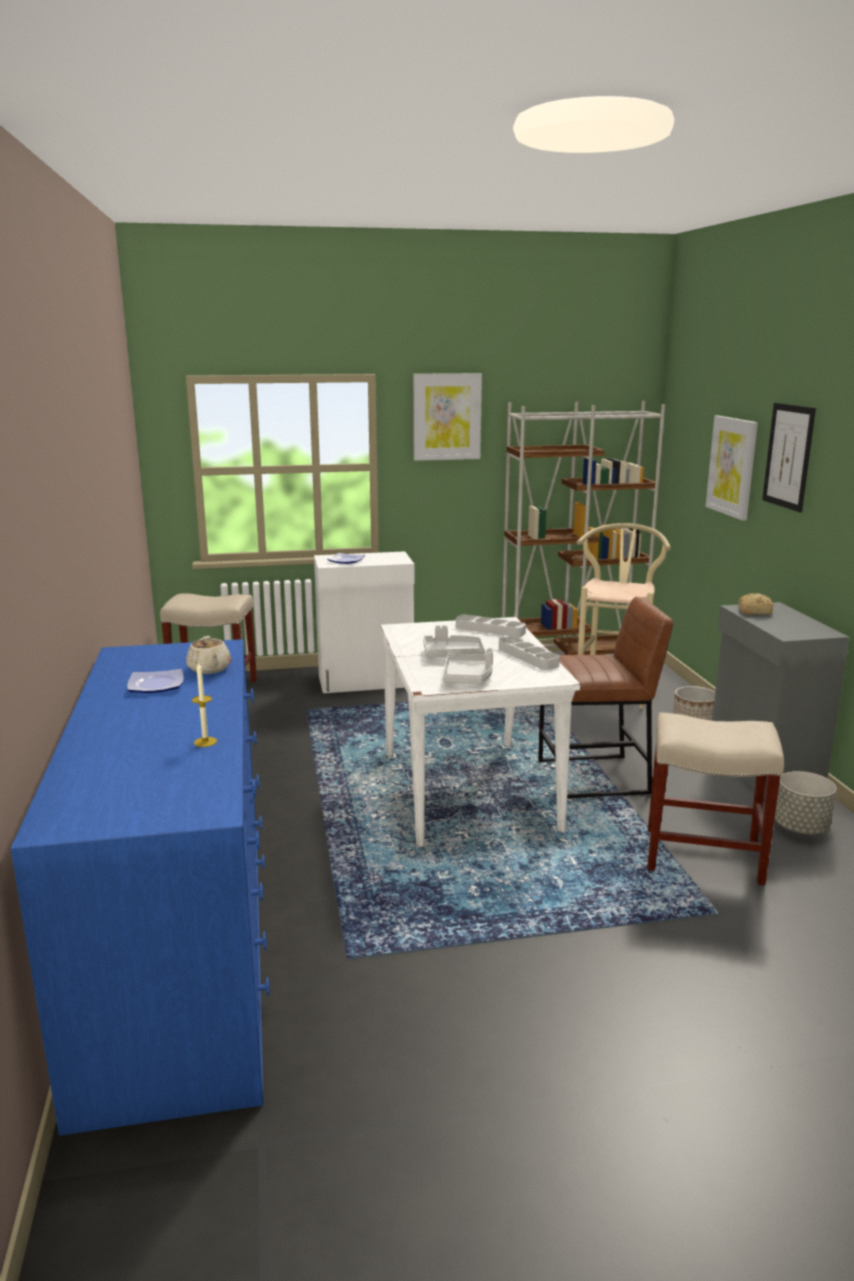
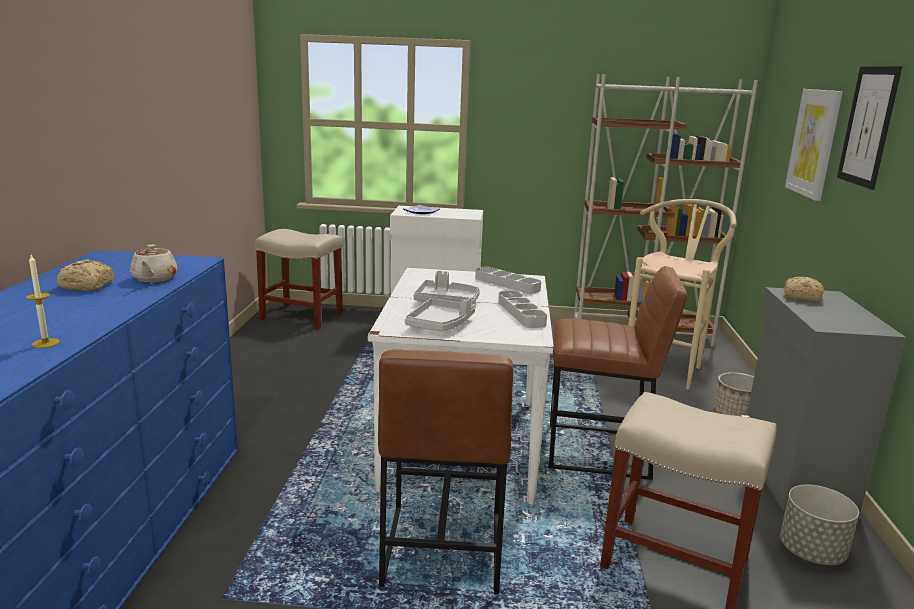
camera: 15 degrees right, 0 degrees up
plate [127,669,184,693] -> bread [57,259,115,291]
picture [413,373,482,461] -> none
none -> brown chair [378,350,513,595]

